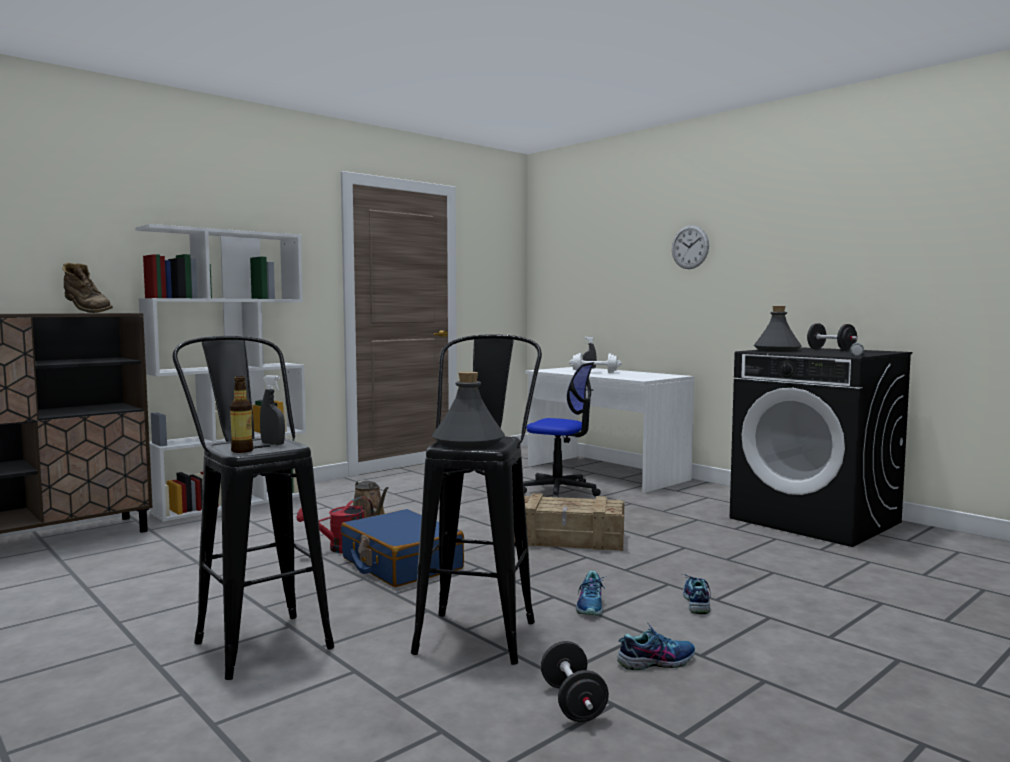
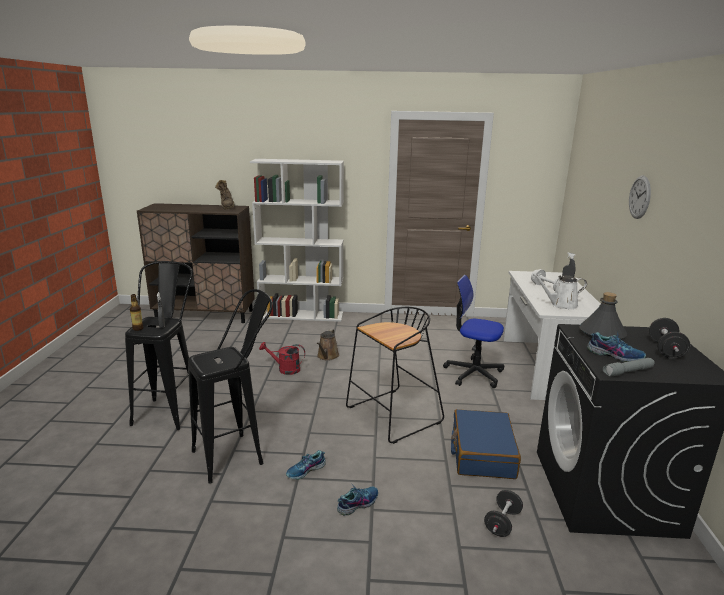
camera: 45 degrees right, 15 degrees up
blue suitcase [341,509,464,587] -> blue suitcase moved to [451,409,521,479]
grey bottle [432,372,505,448] -> none
crate [514,493,624,551] -> black stool [346,307,444,444]
office chair [523,362,601,497] -> office chair turned 135 degrees clockwise [443,275,504,388]
black dumbbell [541,641,609,722] -> black dumbbell moved to [484,490,523,537]
shoe [617,621,695,670] -> shoe moved to [587,332,646,362]
none -> white watering can [533,274,587,309]

